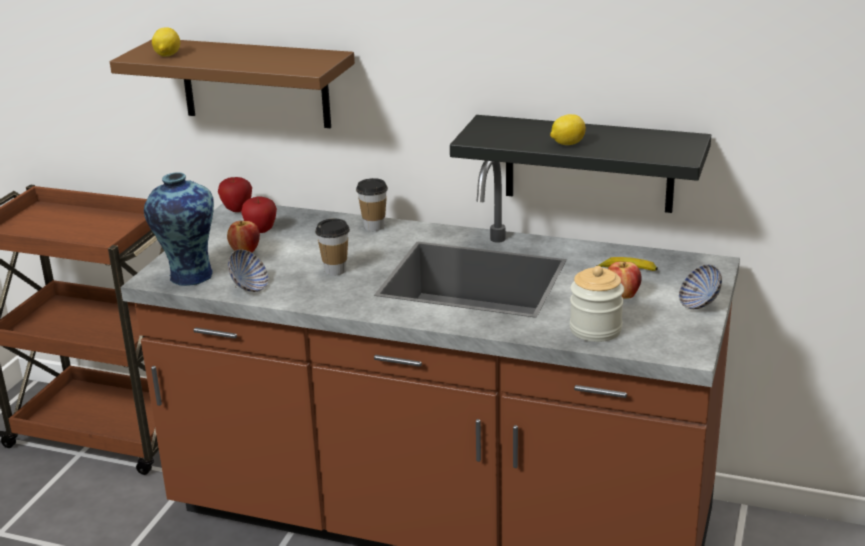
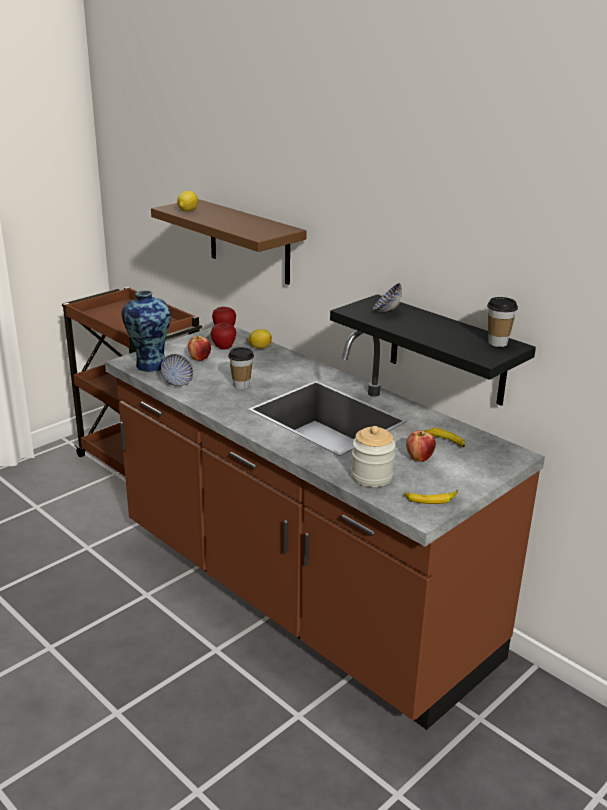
camera: 25 degrees right, 0 degrees up
cup [356,178,388,231] -> cup moved to [487,297,518,347]
lemon [550,114,586,145] -> lemon moved to [248,329,272,349]
bowl [679,264,722,309] -> bowl moved to [373,283,402,312]
none -> banana [404,490,458,504]

